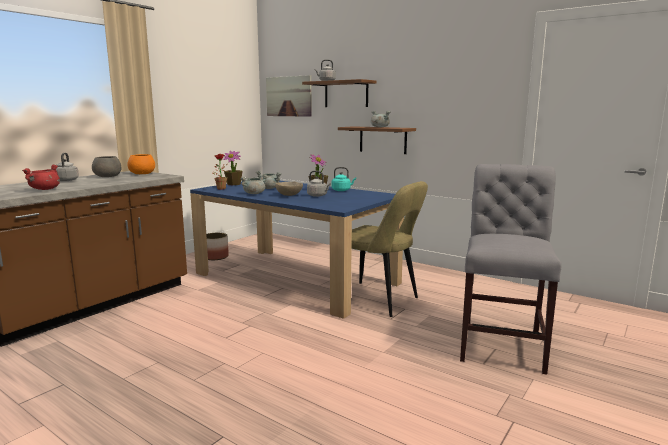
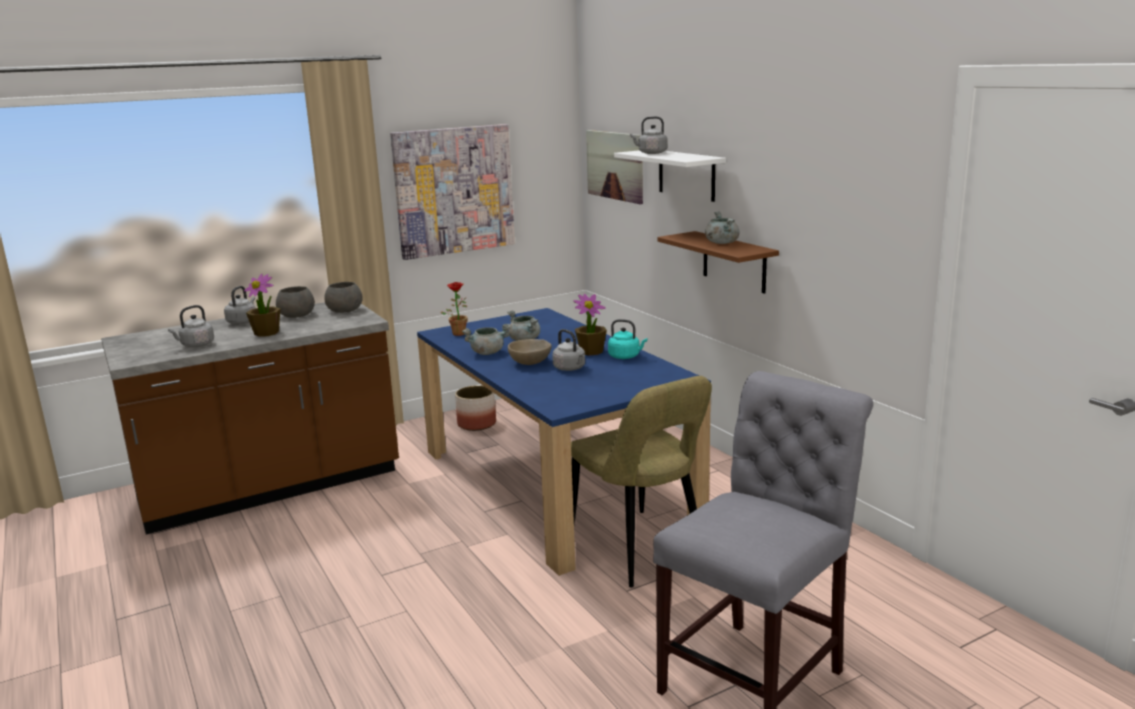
camera: 25 degrees right, 5 degrees up
red cooking pot [22,164,60,190] -> grey kettle [168,305,214,347]
orange bowl [127,154,155,174] -> grey bowl [324,282,363,313]
potted plant [223,151,243,185] -> potted plant moved to [244,274,280,337]
brown shelf [302,79,377,107] -> white shelf [614,150,726,202]
none -> picture [390,124,515,260]

